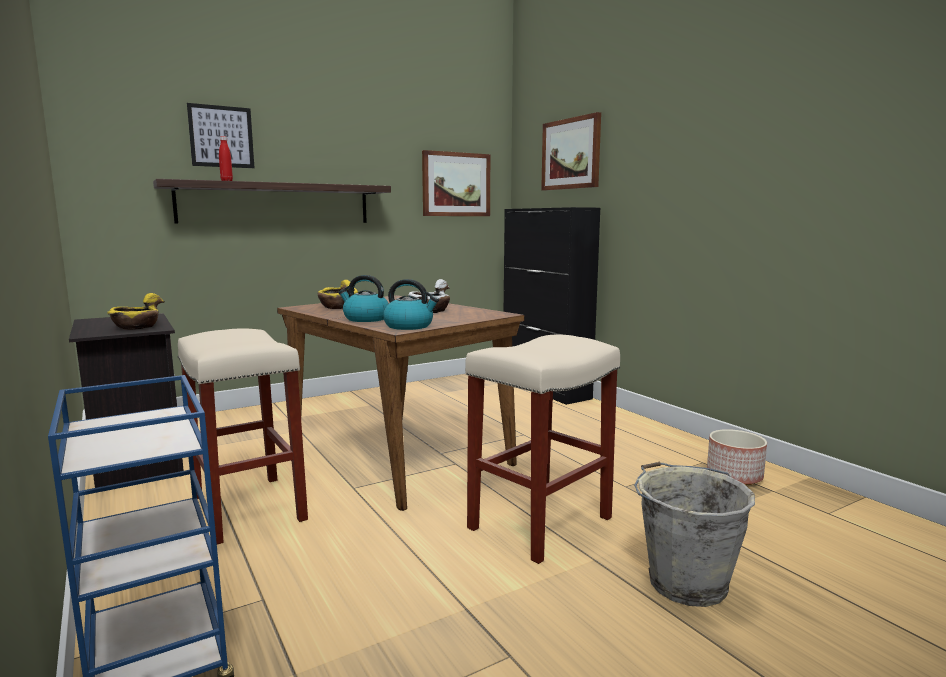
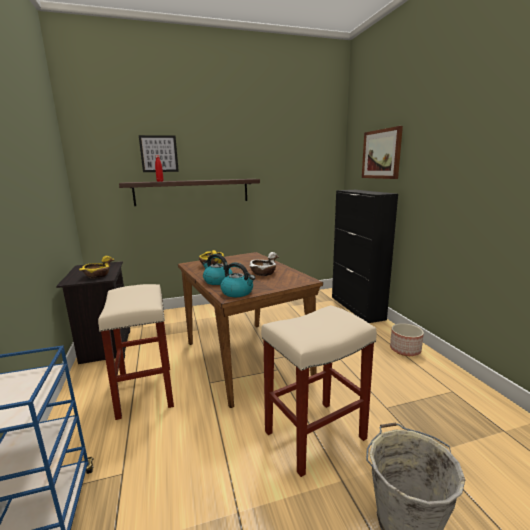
camera: 15 degrees right, 5 degrees up
picture [422,150,490,216] -> none
planter [707,429,767,485] -> planter moved to [390,323,424,356]

